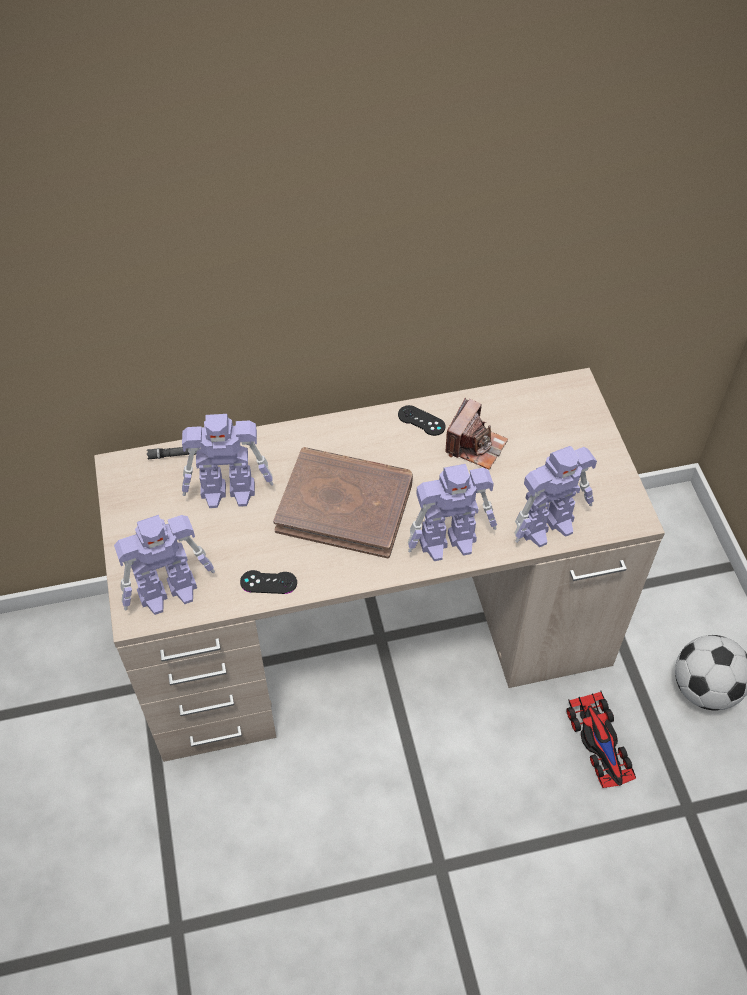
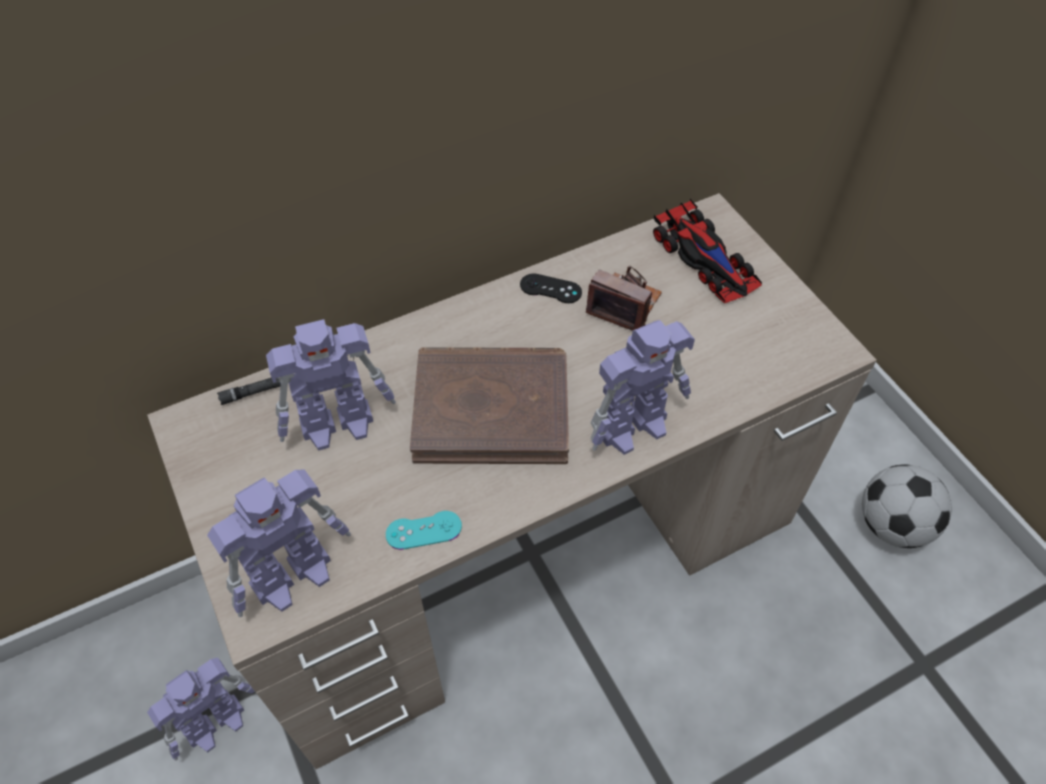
camera: 15 degrees left, 0 degrees up
black game controller [240,570,297,594] -> turquoise game controller [386,511,462,550]
camera [445,398,508,470] -> camera turned 75 degrees counterclockwise [586,266,662,331]
toy robot [514,446,597,547] -> toy robot moved to [147,657,255,761]
toy car [567,691,636,788] -> toy car moved to [653,199,762,304]

